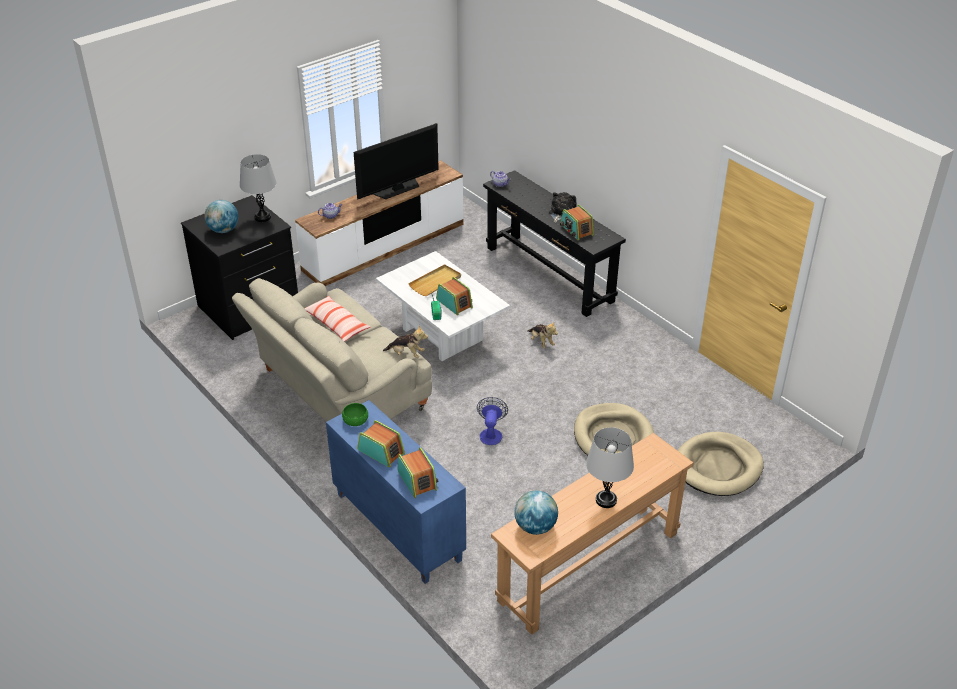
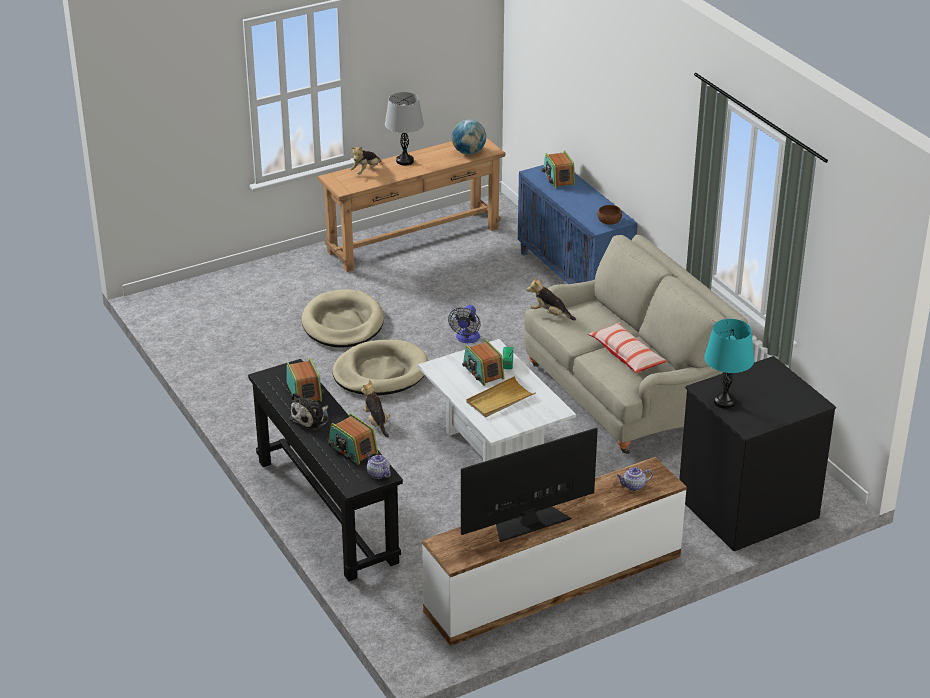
camera: 170 degrees left, 5 degrees down
globe [204,200,238,233] -> none
grey table lamp [240,154,277,222] -> turquoise table lamp [704,319,754,409]
green bowl [342,403,368,426] -> brown bowl [597,205,622,225]
radio [357,420,405,468] -> radio moved to [328,414,378,465]
beige dog bed [677,432,764,496] -> beige dog bed moved to [332,339,428,396]
none -> plush toy [350,147,381,175]

